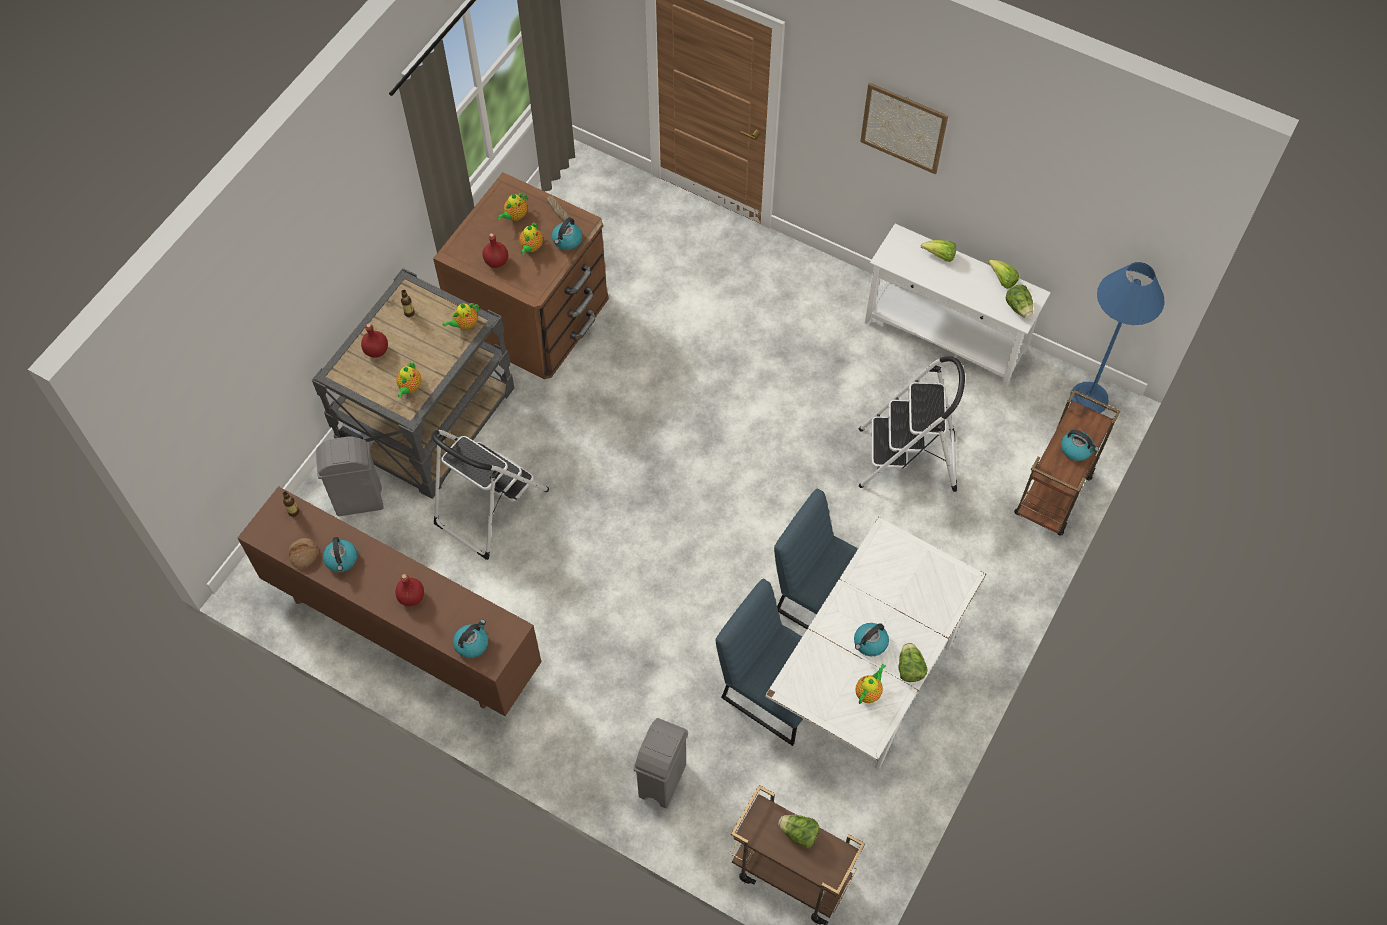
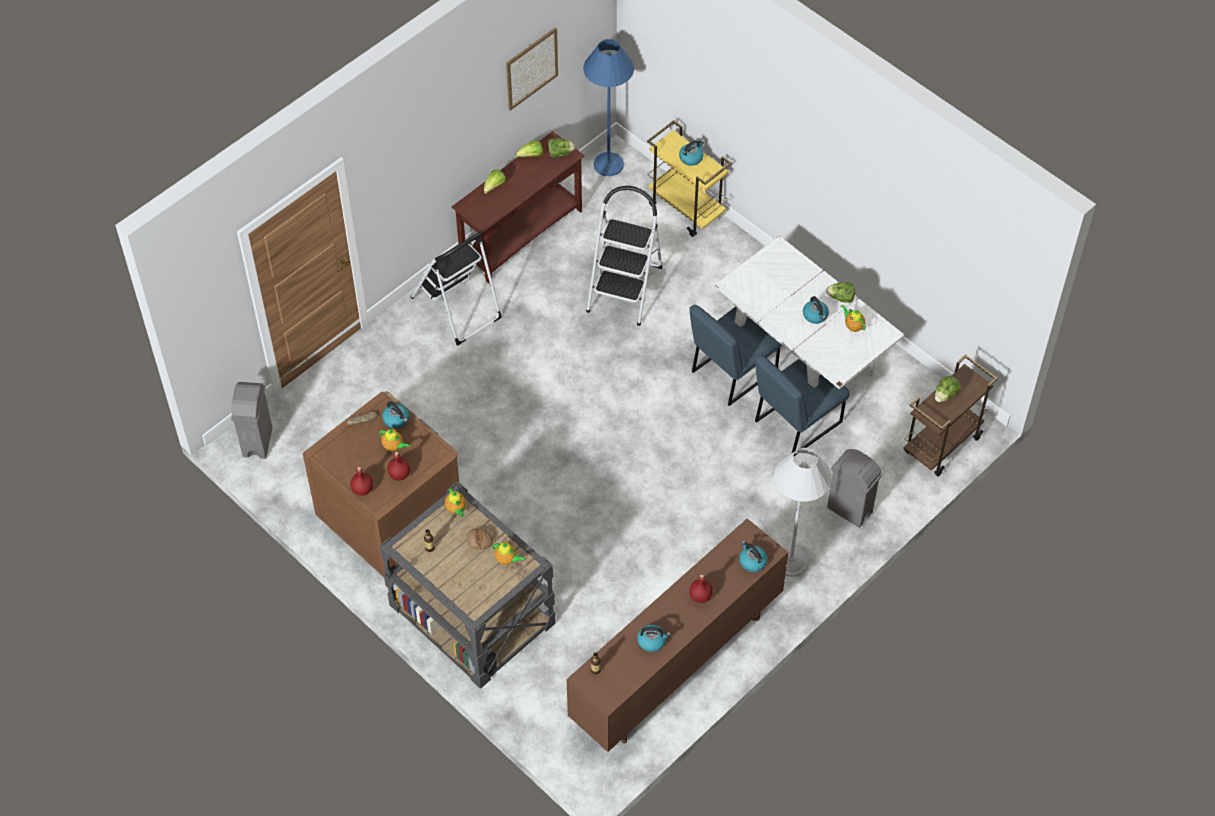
camera: 75 degrees left, 5 degrees down
bread [289,538,318,569] -> bread moved to [467,528,493,550]
grey trash can [316,436,384,516] -> grey trash can moved to [231,382,273,459]
red bottle [361,323,388,358] -> red bottle moved to [350,467,373,496]
step ladder [431,430,549,560] -> step ladder moved to [411,231,502,346]
teapot [497,193,527,221] -> none
picture [860,82,948,174] -> picture moved to [506,27,558,111]
white console table [865,224,1051,388] -> brown console table [452,131,585,283]
brown cart [1014,390,1121,536] -> yellow cart [647,120,732,237]
none -> white floor lamp [774,448,832,577]

